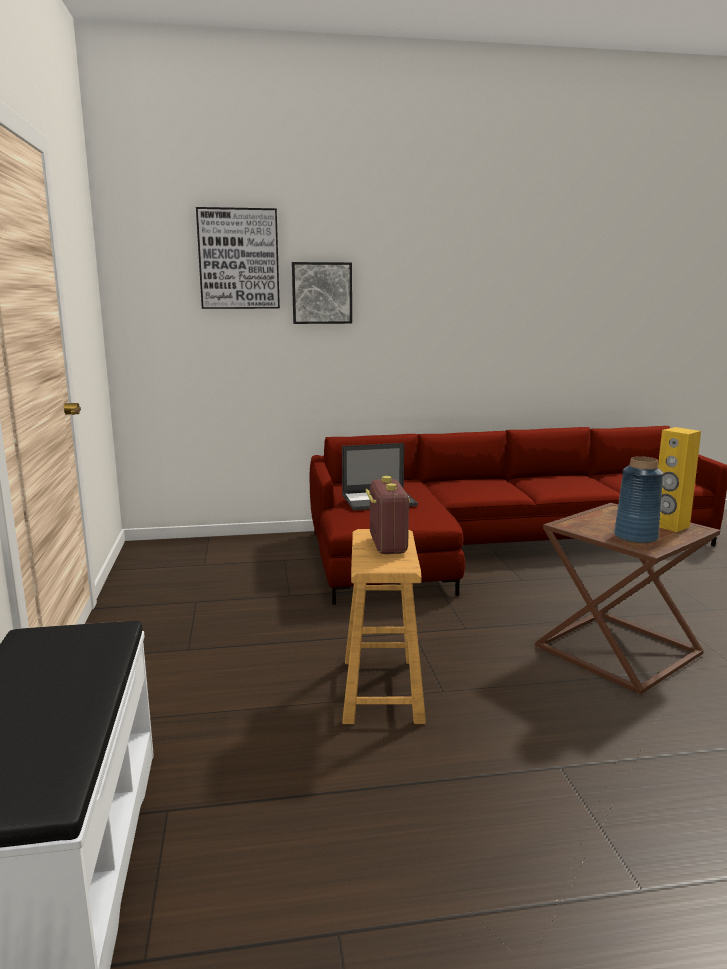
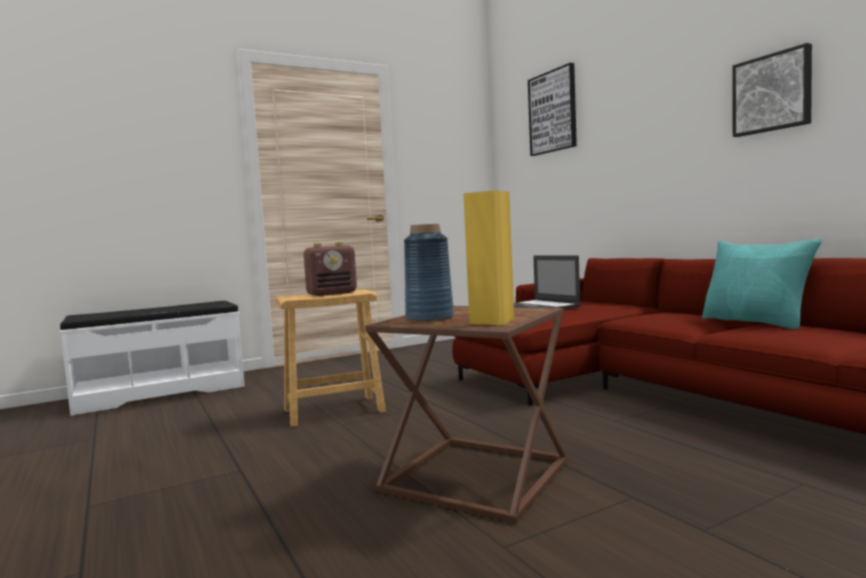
camera: 70 degrees right, 10 degrees down
picture [292,262,352,324] -> picture moved to [732,43,812,137]
none -> turquoise pillow [702,238,822,329]

